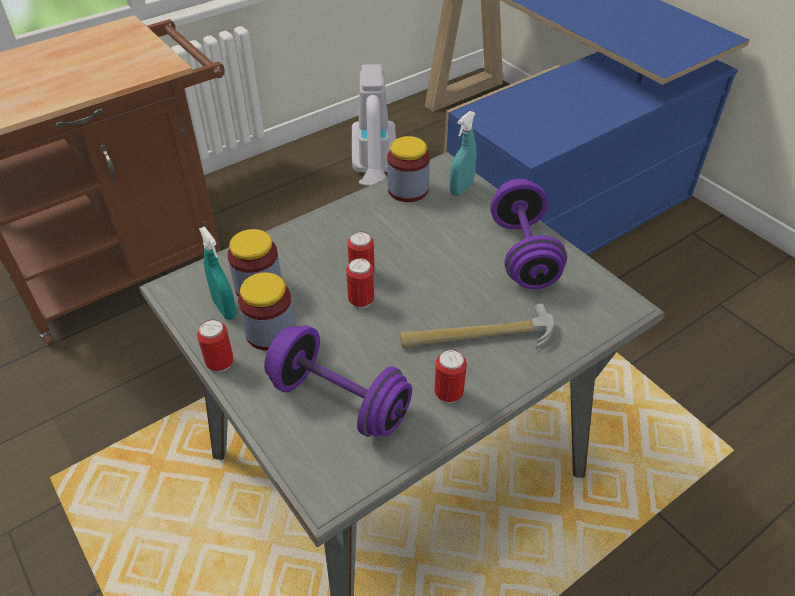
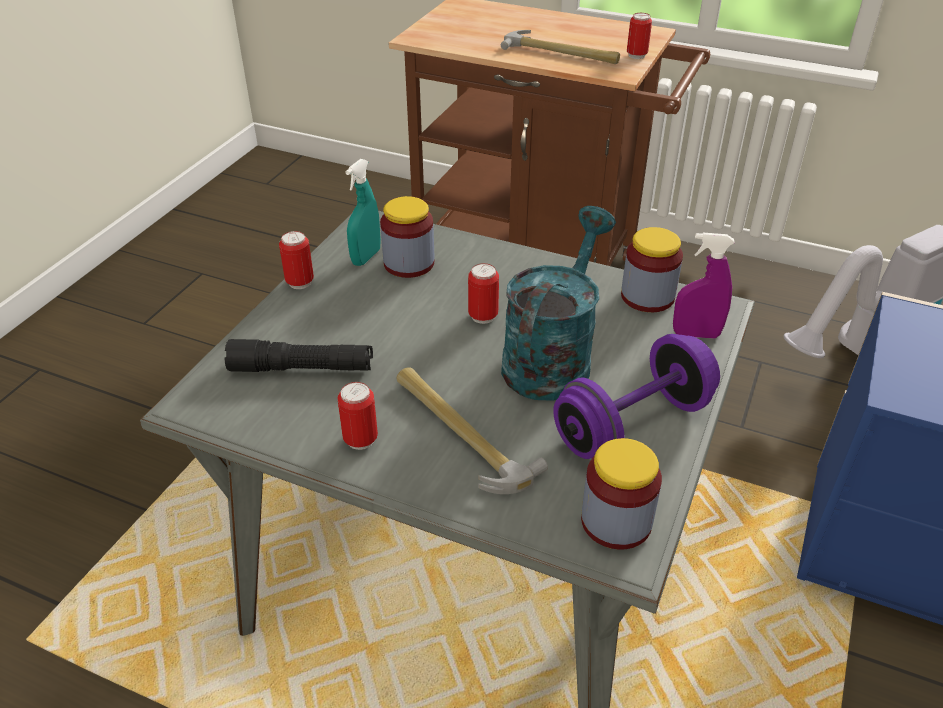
camera: 60 degrees right, 5 degrees down
jar [238,272,295,351] -> jar moved to [581,438,662,550]
purple dumbbell [264,325,412,437] -> black flashlight [224,339,373,372]
can [346,258,374,309] -> can moved to [627,13,652,59]
turquoise spray bottle [450,111,477,196] -> purple spray bottle [673,233,735,338]
none -> hammer [501,30,620,64]
none -> turquoise watering can [501,206,616,401]

